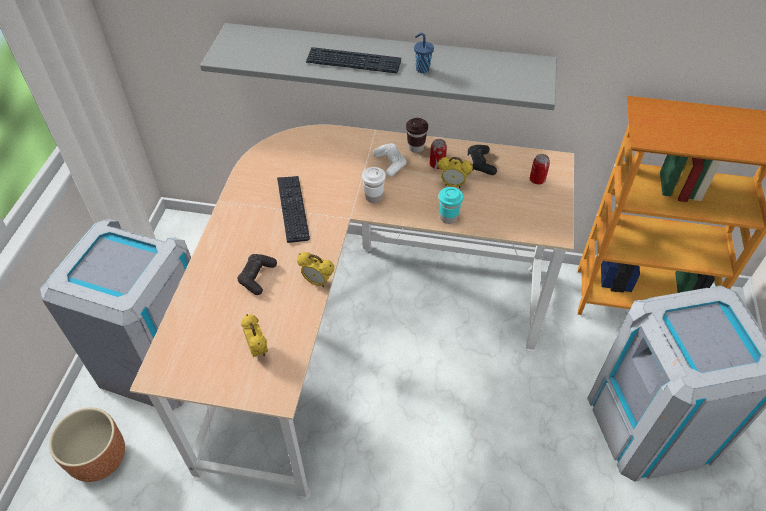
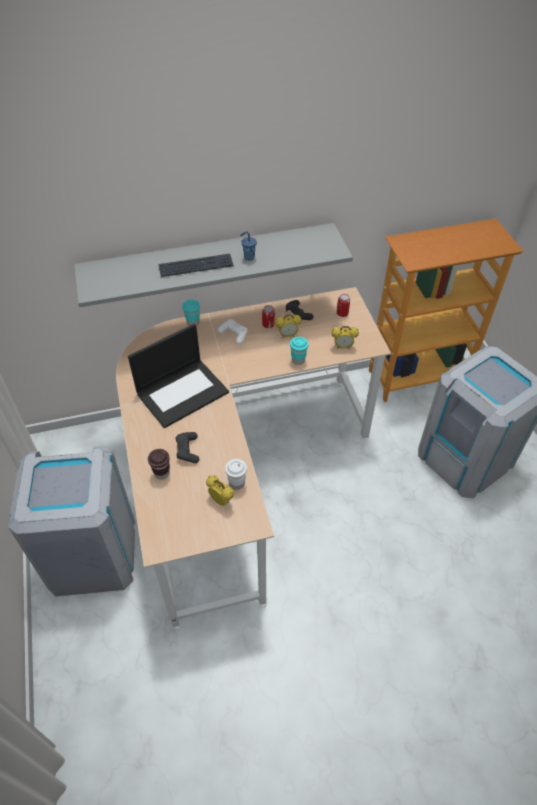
camera: 25 degrees left, 0 degrees up
brown planter [49,408,125,482] -> none
keyboard [277,176,310,243] -> laptop [128,323,229,428]
alarm clock [297,252,334,287] -> alarm clock moved to [331,326,359,349]
white cup [362,167,386,203] -> white cup moved to [225,459,247,490]
brown cup [406,118,428,153] -> brown cup moved to [148,449,170,480]
none -> turquoise cup [182,299,200,326]

